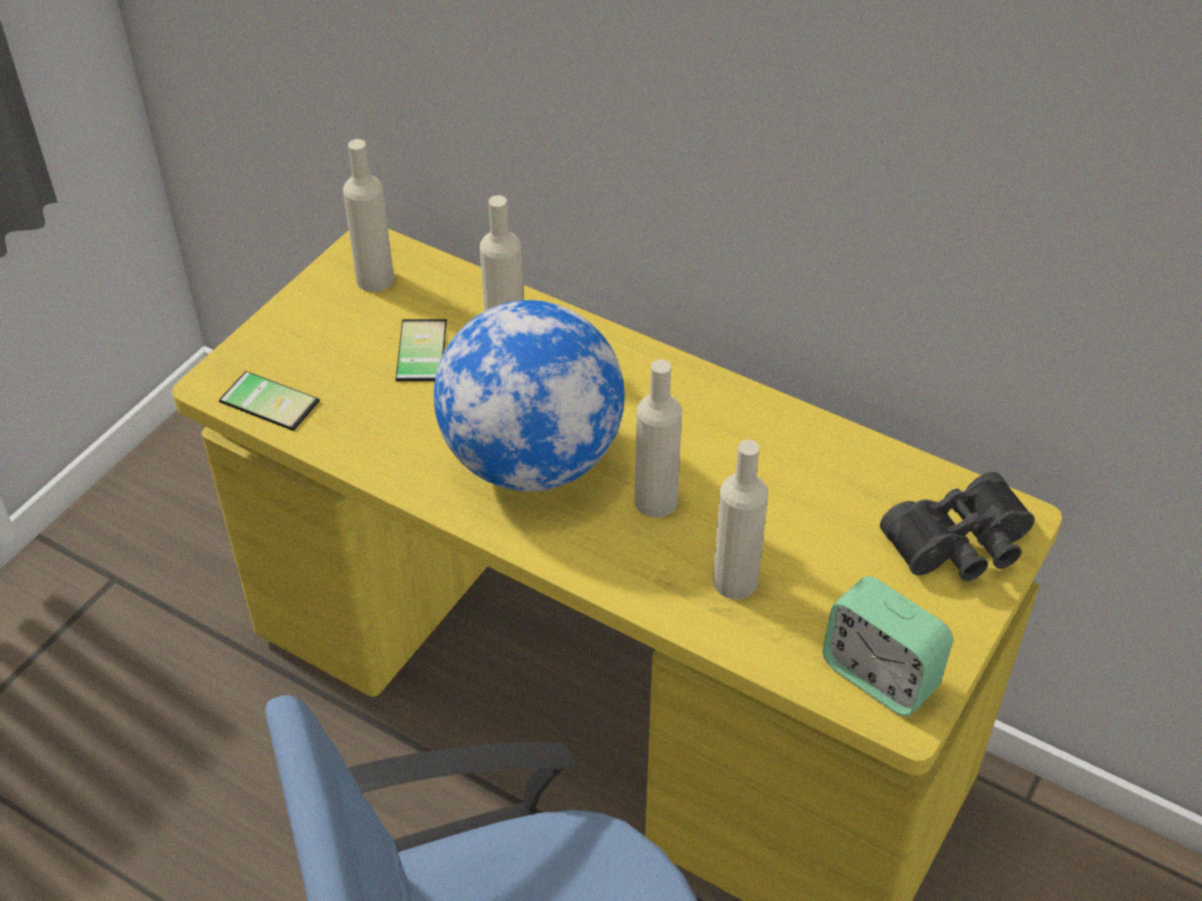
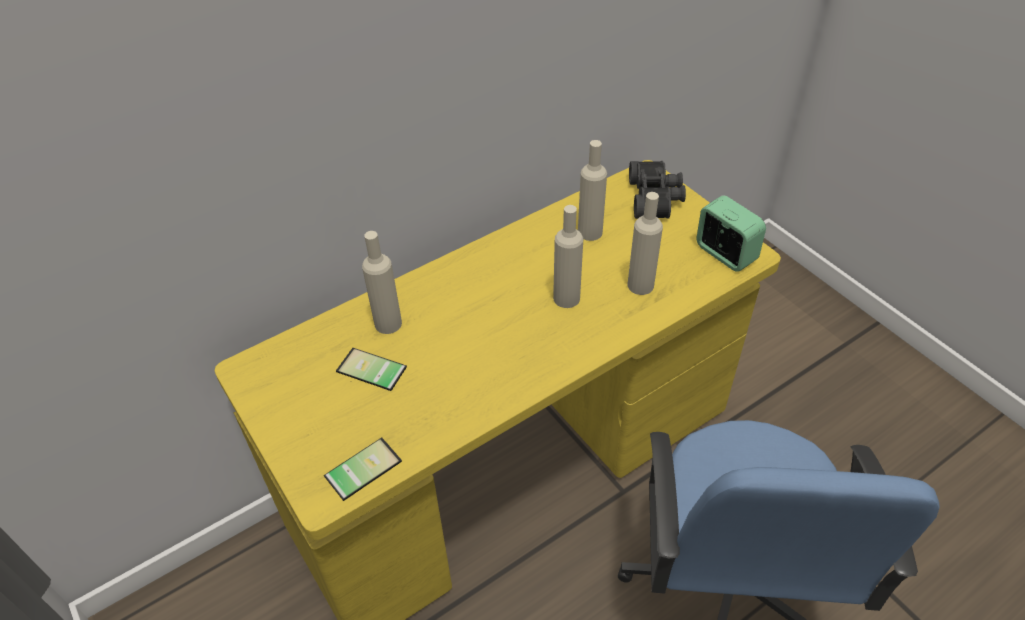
camera: 65 degrees left, 0 degrees up
beige bottle [343,139,394,292] -> beige bottle moved to [578,140,607,241]
globe [434,300,625,491] -> none
alarm clock [822,576,953,717] -> alarm clock turned 105 degrees counterclockwise [696,195,766,272]

